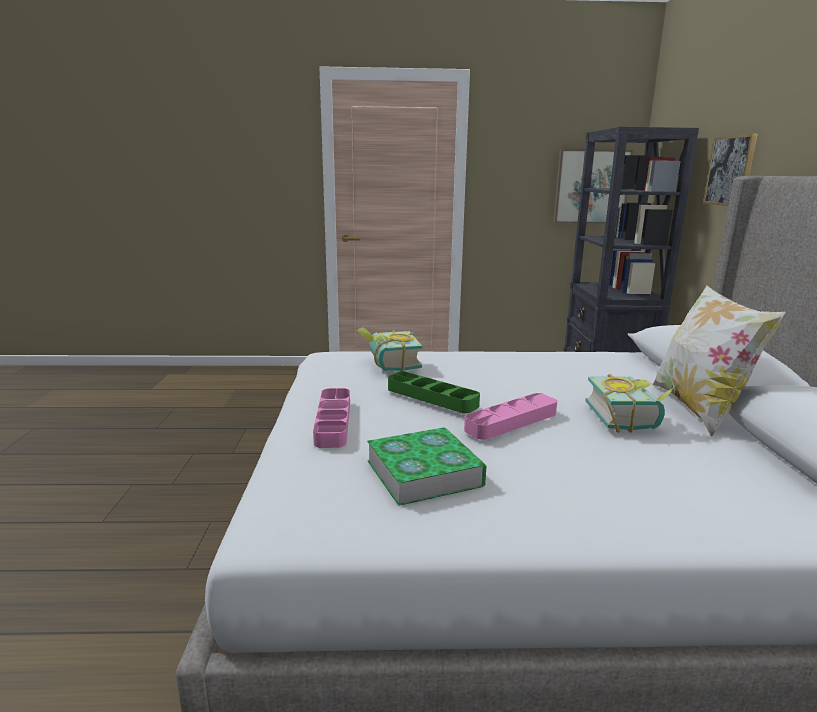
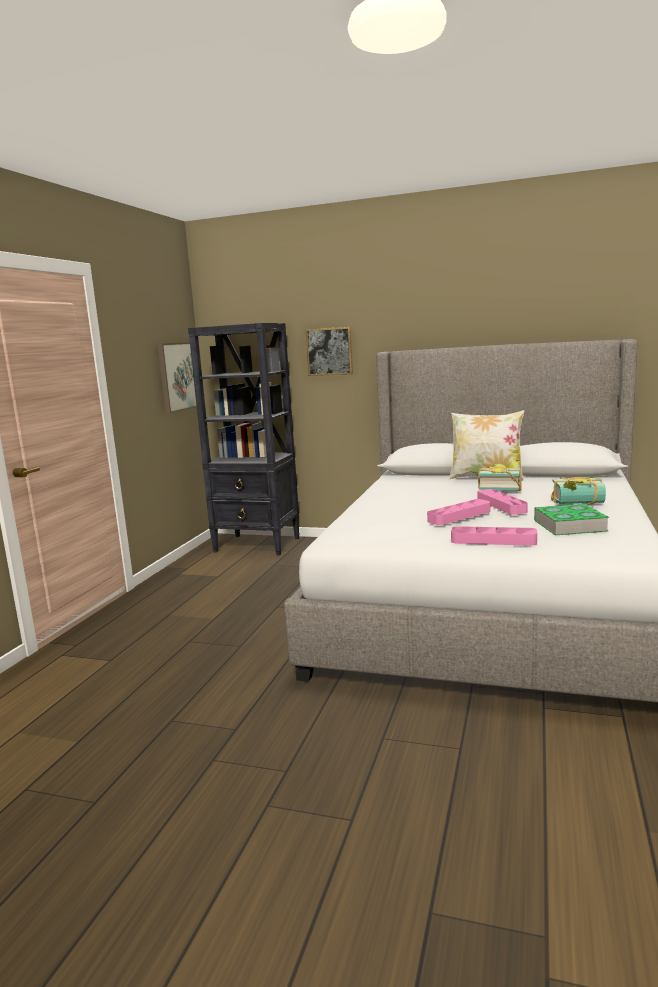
camera: 70 degrees left, 5 degrees down
book [357,327,422,372] -> book moved to [551,477,606,504]
green tray [388,371,480,413] -> pink tray [427,499,490,525]

